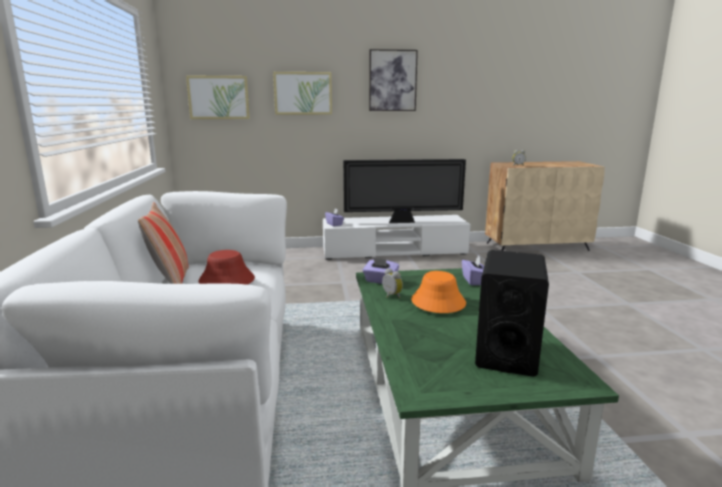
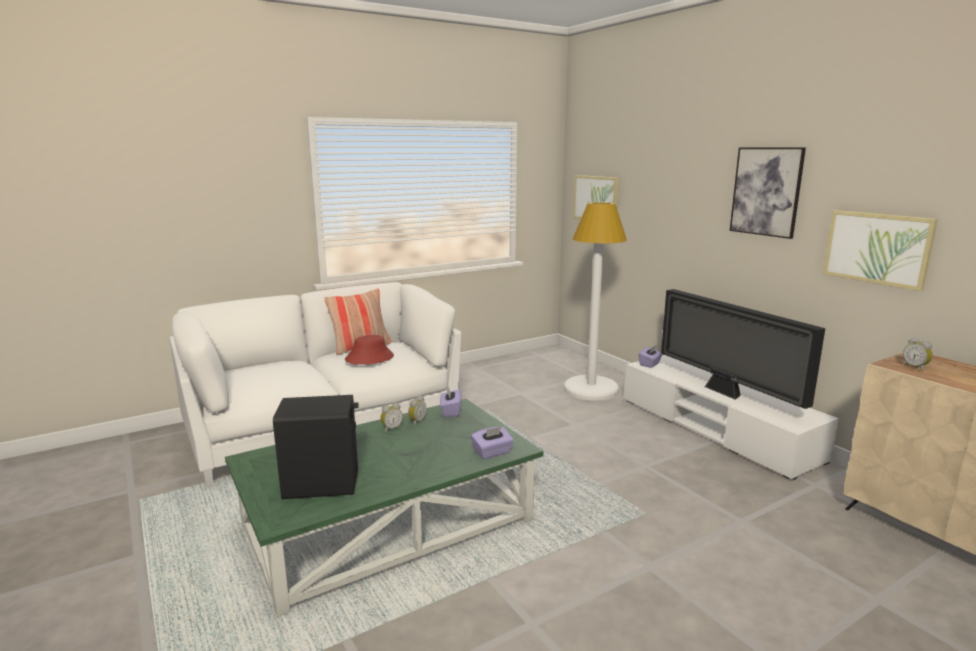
camera: 65 degrees right, 0 degrees up
picture [273,72,332,115] -> picture moved to [823,210,938,291]
orange hat [411,271,466,313] -> none
none -> alarm clock [380,403,403,432]
none -> white floor lamp [564,202,627,401]

